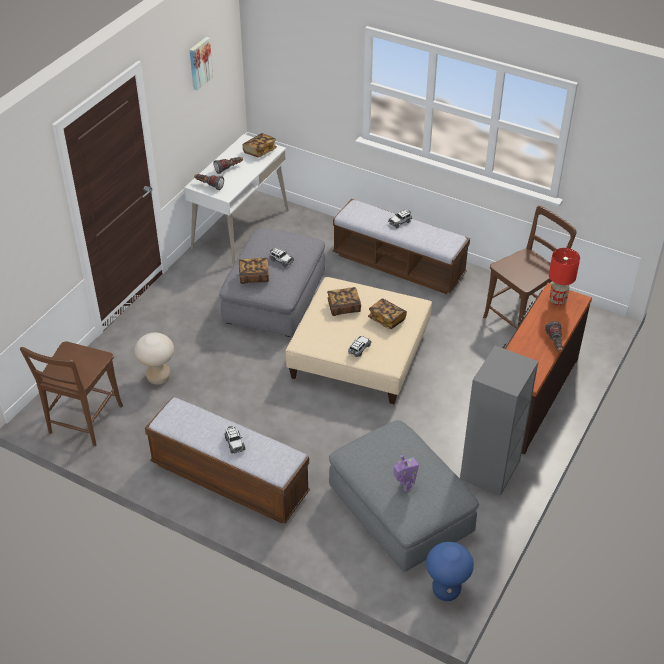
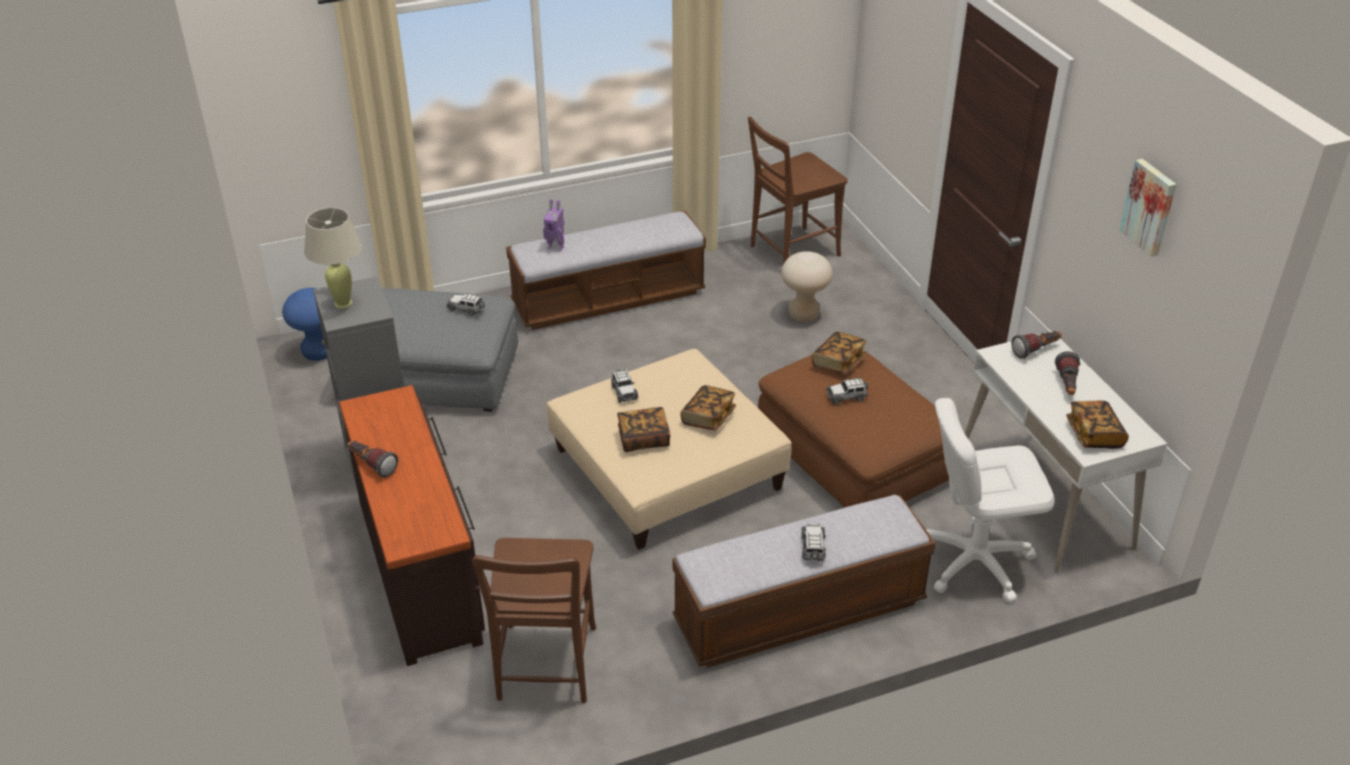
camera: 130 degrees right, 5 degrees down
brown chair [20,341,123,446] -> brown chair turned 90 degrees counterclockwise [748,116,848,264]
grey ottoman [219,228,325,337] -> brown ottoman [758,350,949,507]
toy car [224,426,246,454] -> toy car moved to [447,293,485,316]
toy robot [394,455,419,492] -> toy robot moved to [543,199,565,251]
red table lamp [549,248,580,305] -> none
none -> beige table lamp [304,207,362,309]
none -> white office chair [927,398,1055,603]

